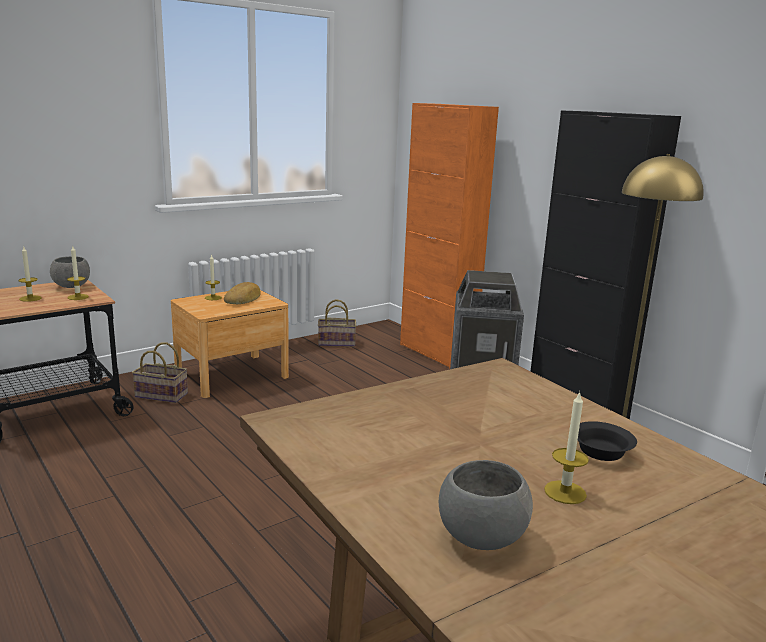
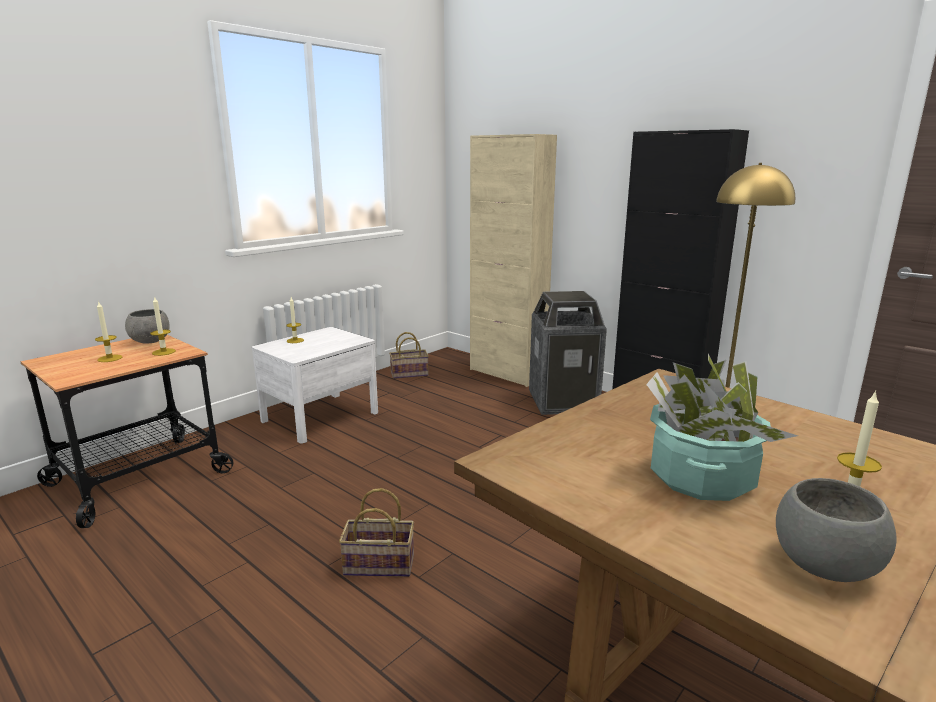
camera: 10 degrees left, 0 degrees up
basket [132,342,188,403] -> basket moved to [339,488,414,577]
brown nightstand [171,290,289,398] -> white nightstand [252,327,378,444]
bread [224,282,260,304] -> none
orange cabinet [400,103,499,368] -> beige cabinet [470,134,557,387]
black bowl [577,421,637,461] -> none
none -> potted plant [646,354,798,501]

